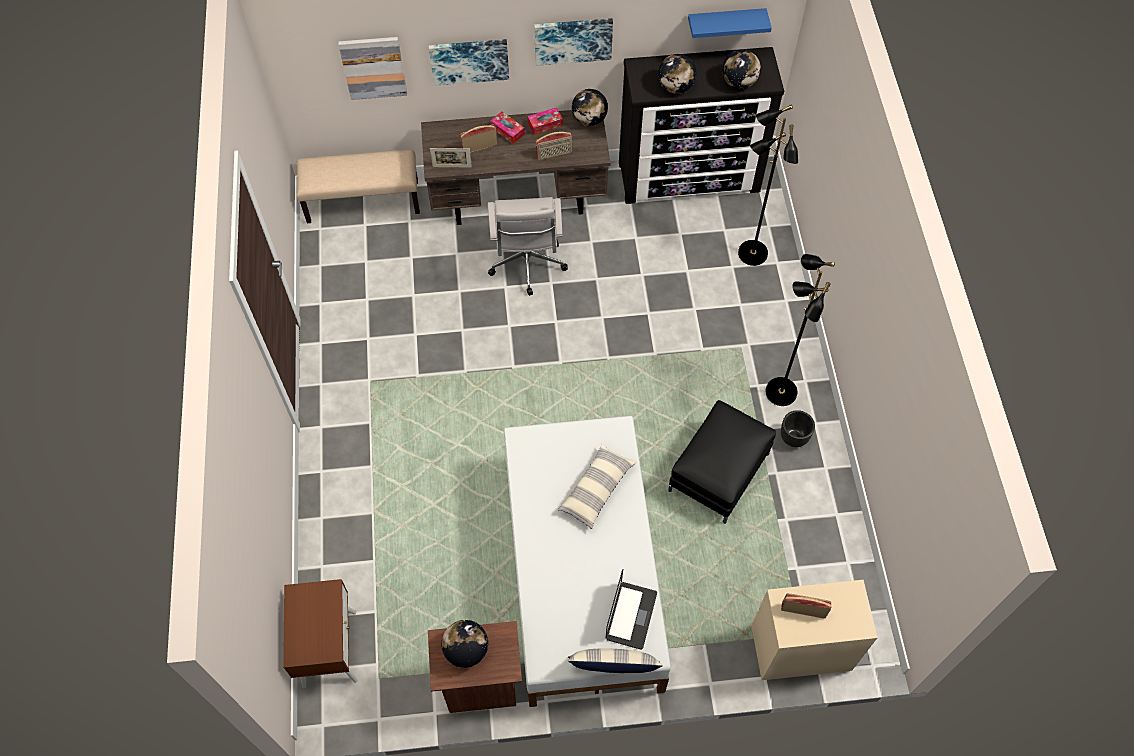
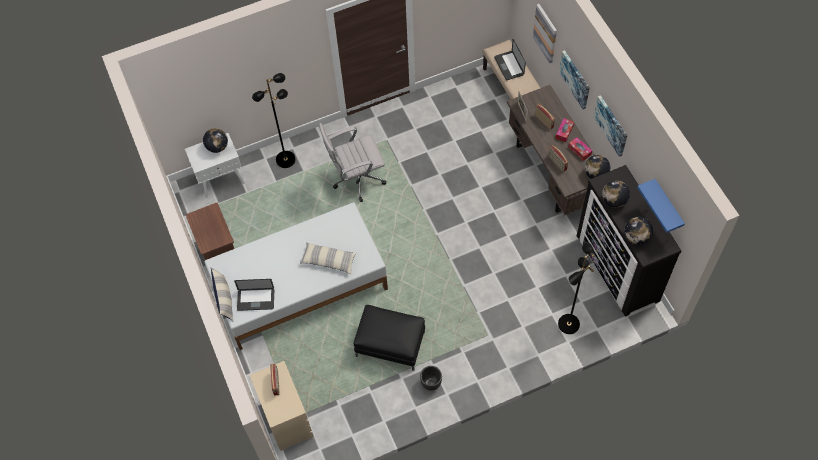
camera: 75 degrees right, 0 degrees up
brown nightstand [283,579,358,688] -> white nightstand [185,133,245,198]
globe [441,620,488,668] -> globe moved to [203,128,228,153]
white office chair [488,197,568,296] -> white office chair moved to [319,123,386,202]
black floor lamp [766,254,835,406] -> black floor lamp moved to [252,73,296,168]
none -> laptop [494,39,526,80]

